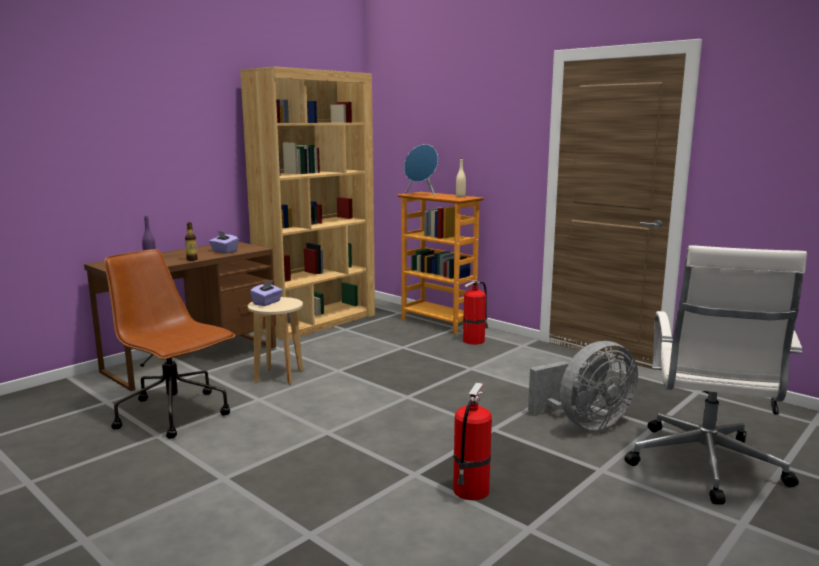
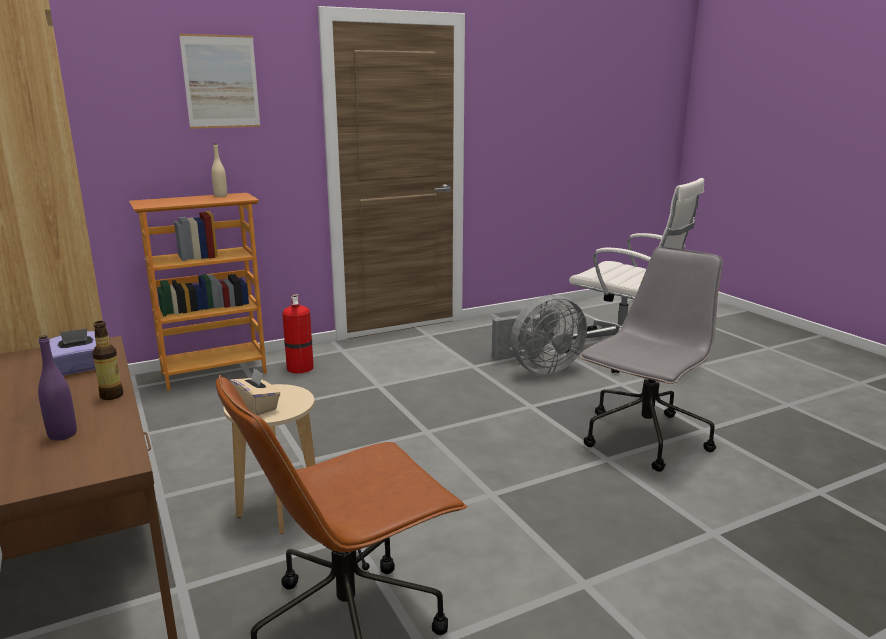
camera: 70 degrees left, 5 degrees up
purple tissue box [250,280,283,306] -> beige tissue box [230,368,281,416]
blue speaker [404,144,438,196] -> none
fire extinguisher [453,383,492,500] -> grey office chair [579,247,723,472]
grey fan [528,341,638,430] -> grey fan turned 75 degrees clockwise [492,295,587,375]
none -> picture [179,34,261,129]

